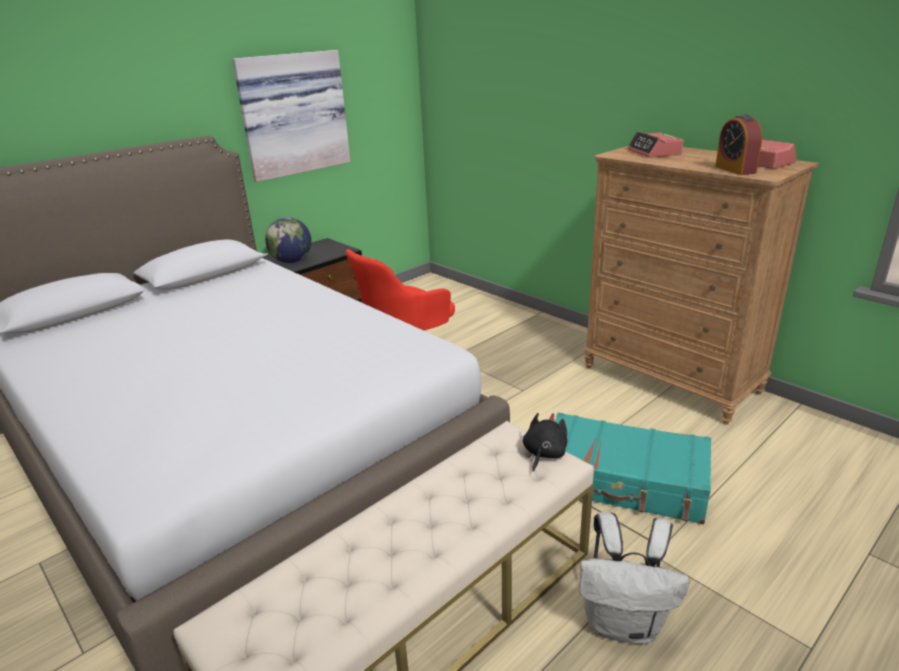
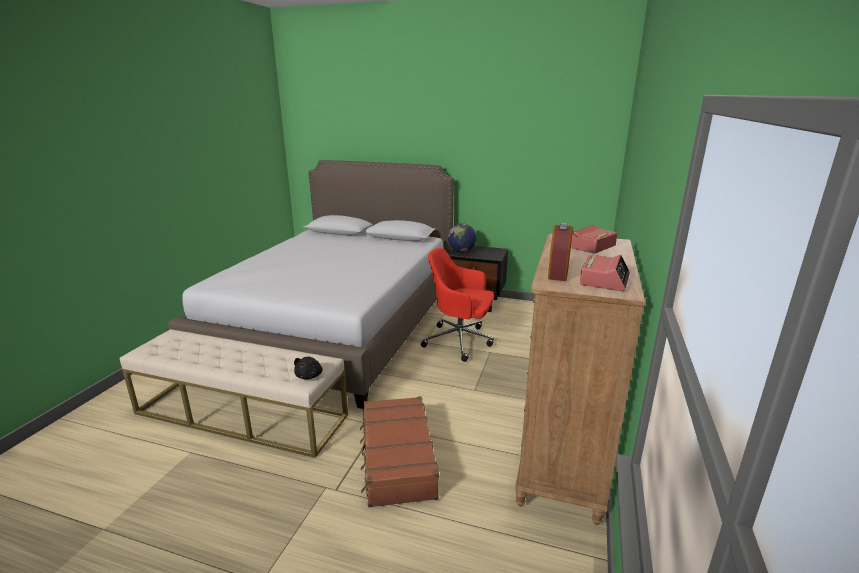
camera: 60 degrees right, 5 degrees down
picture [232,50,351,182] -> none
black plush toy [523,413,567,472] -> black plush toy turned 105 degrees clockwise [294,357,323,379]
turquoise suitcase [555,412,711,525] -> brown suitcase [360,396,439,507]
white backpack [579,512,689,644] -> none
alarm clock [715,114,762,175] -> alarm clock turned 150 degrees clockwise [548,223,573,281]

